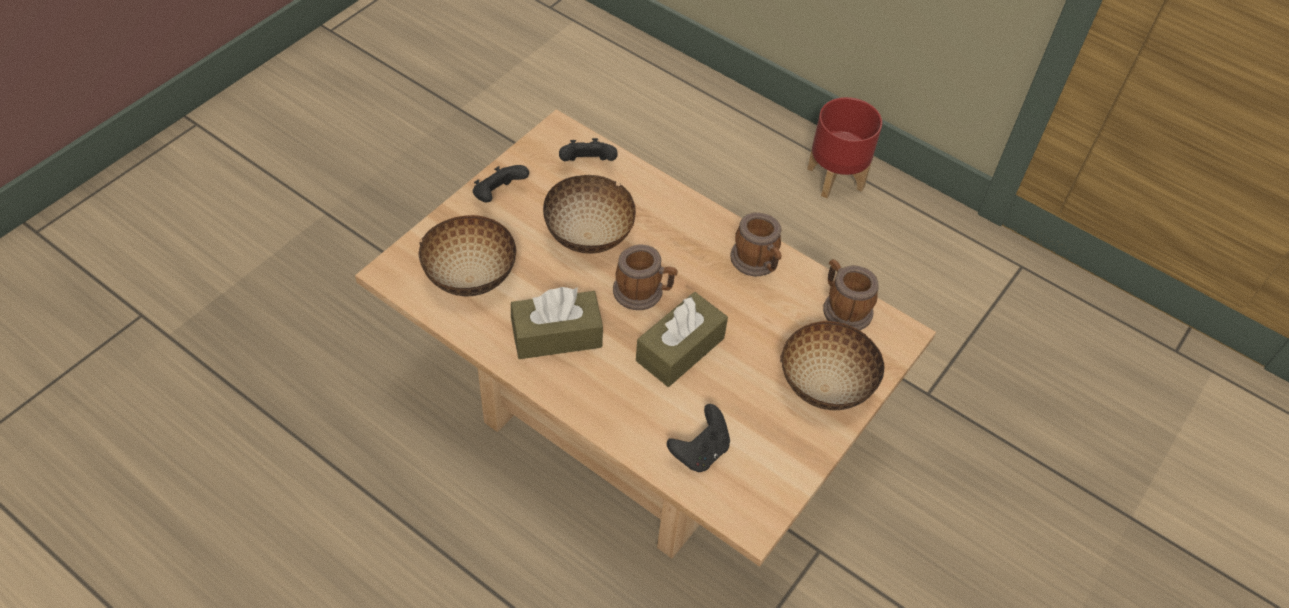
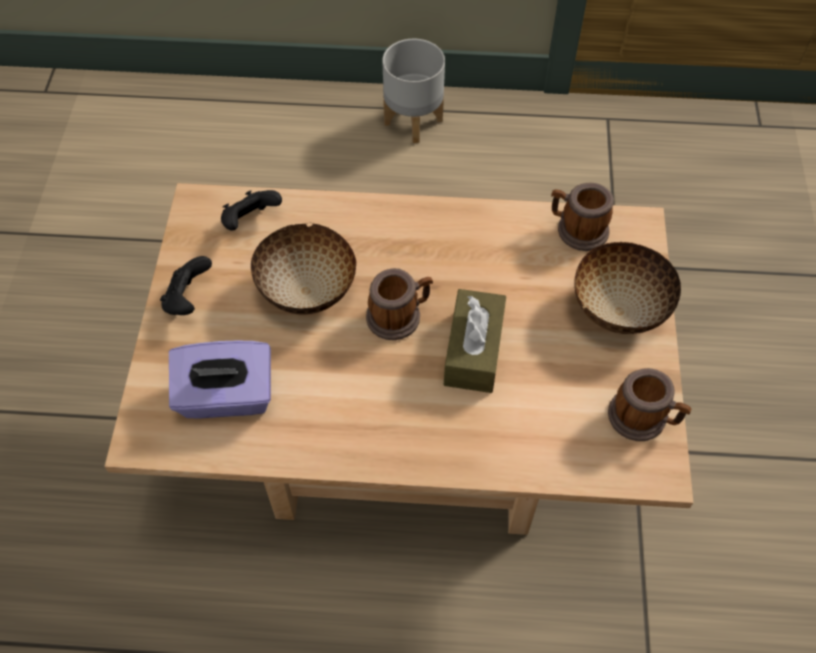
camera: 30 degrees left, 5 degrees up
bowl [418,215,517,296] -> purple tissue box [169,341,271,418]
brown tissue box [511,287,603,359] -> none
black game controller [667,404,730,472] -> none
mug [730,212,782,276] -> mug moved to [608,368,691,441]
red planter [807,97,882,198] -> grey planter [382,39,445,143]

